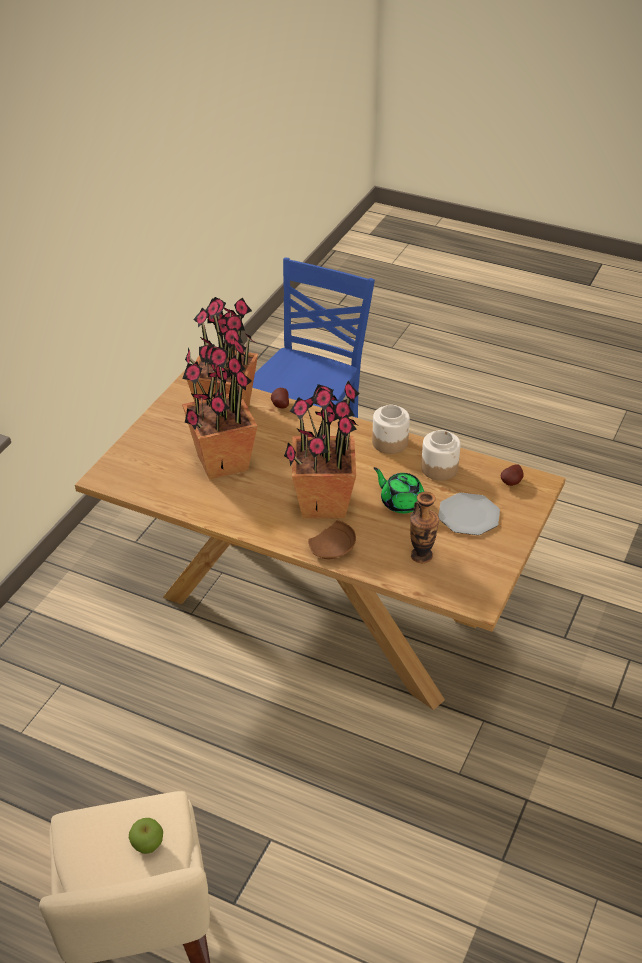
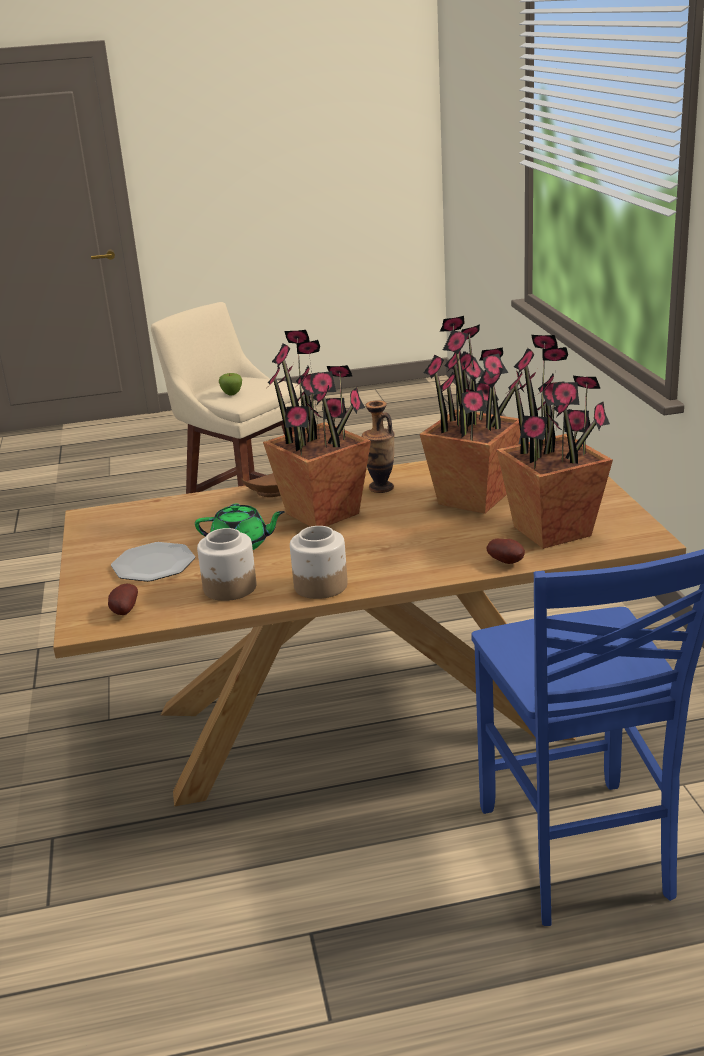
camera: 145 degrees right, 15 degrees down
vase [410,492,439,563] -> vase moved to [362,400,395,493]

